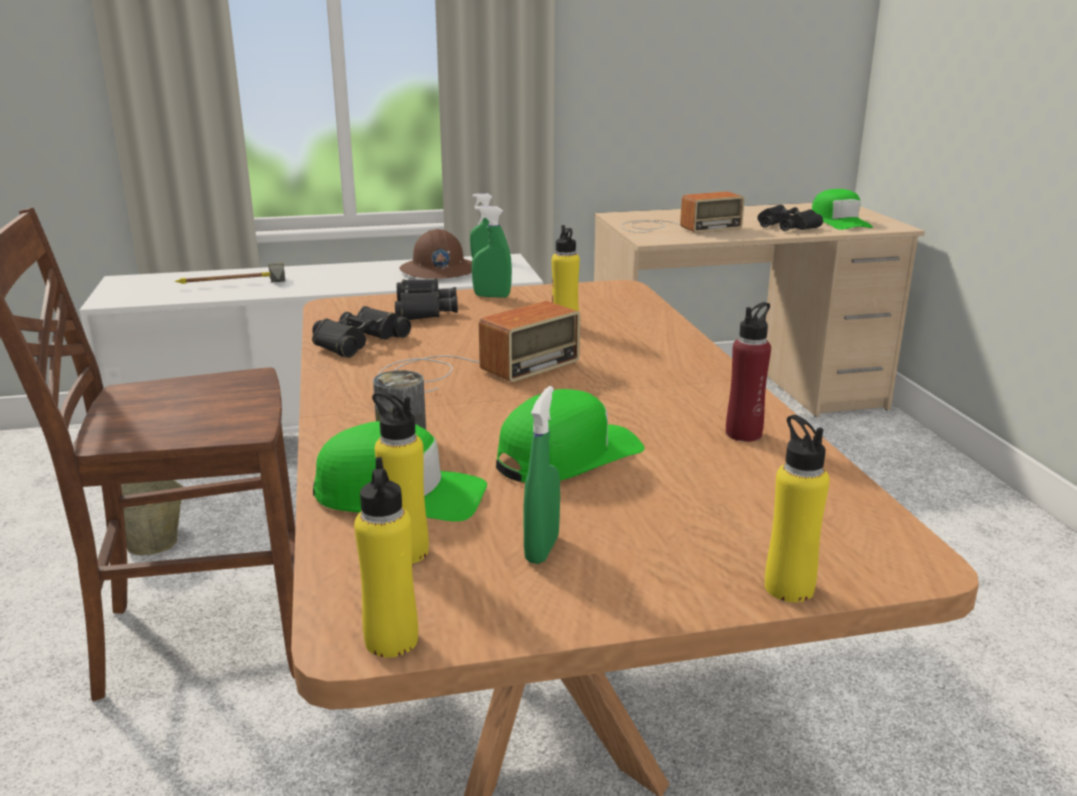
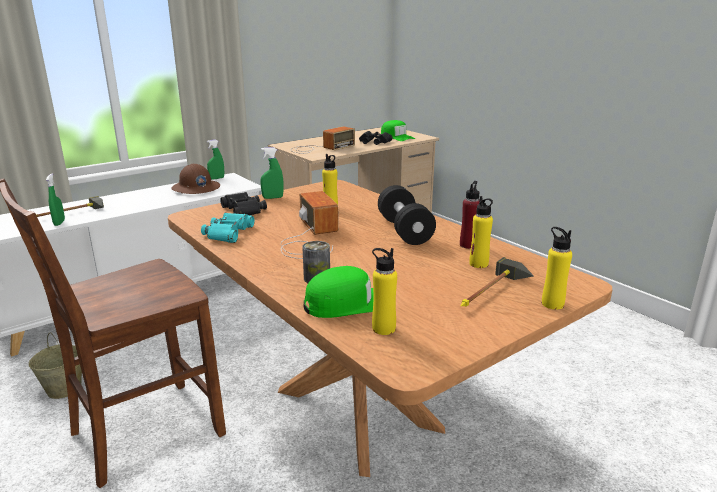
camera: 25 degrees left, 0 degrees up
black binoculars [312,306,411,358] -> turquoise binoculars [201,213,254,243]
yellow bottle [354,457,418,658] -> yellow bottle moved to [469,196,493,268]
radio [378,301,580,393] -> radio turned 45 degrees counterclockwise [281,191,338,259]
green cap [496,389,644,482] -> none
green spray bottle [523,386,560,564] -> green spray bottle moved to [46,173,65,226]
none -> black dumbbell [378,185,436,245]
none -> hammer [461,257,534,307]

